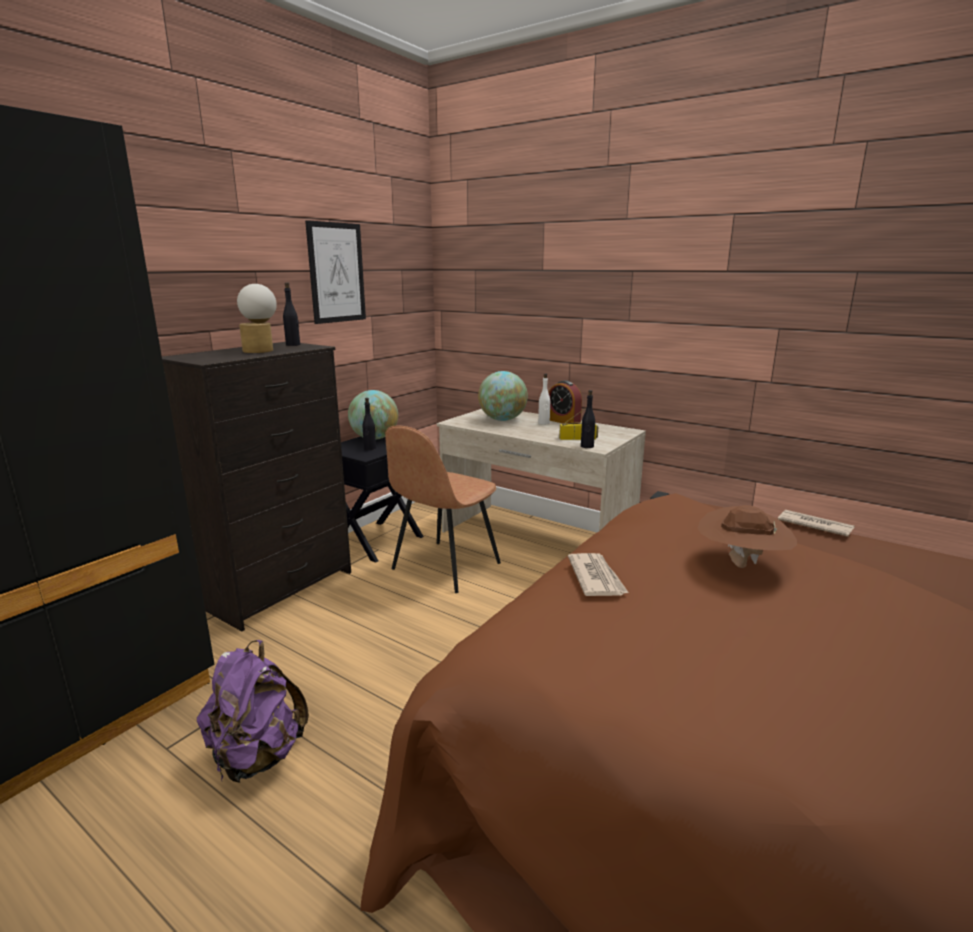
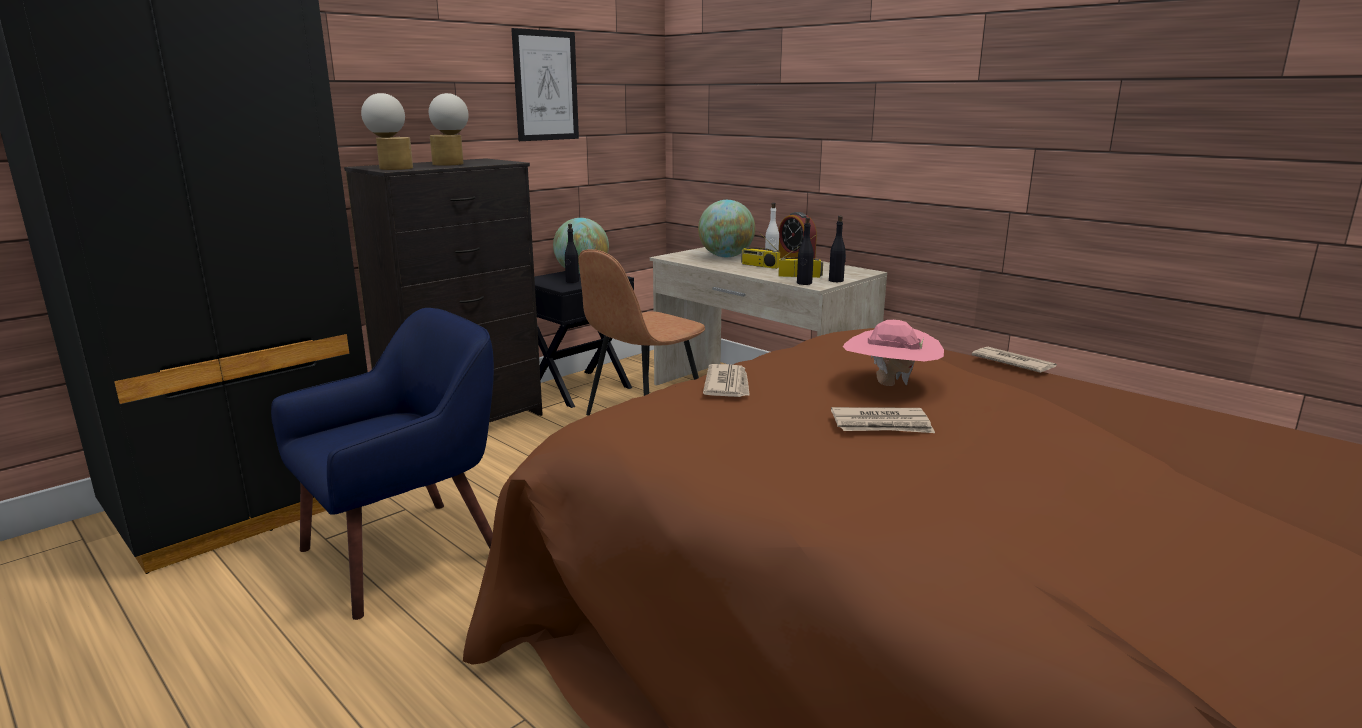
camera: 10 degrees right, 0 degrees up
purple backpack [197,640,309,783] -> blue armchair [271,308,494,620]
black bottle [283,282,300,346] -> black bottle moved to [829,216,846,282]
brown hat [698,505,797,568] -> pink hat [843,320,944,386]
none -> table lamp [361,93,413,170]
none -> radio [741,225,780,269]
none -> newspaper [831,407,935,433]

